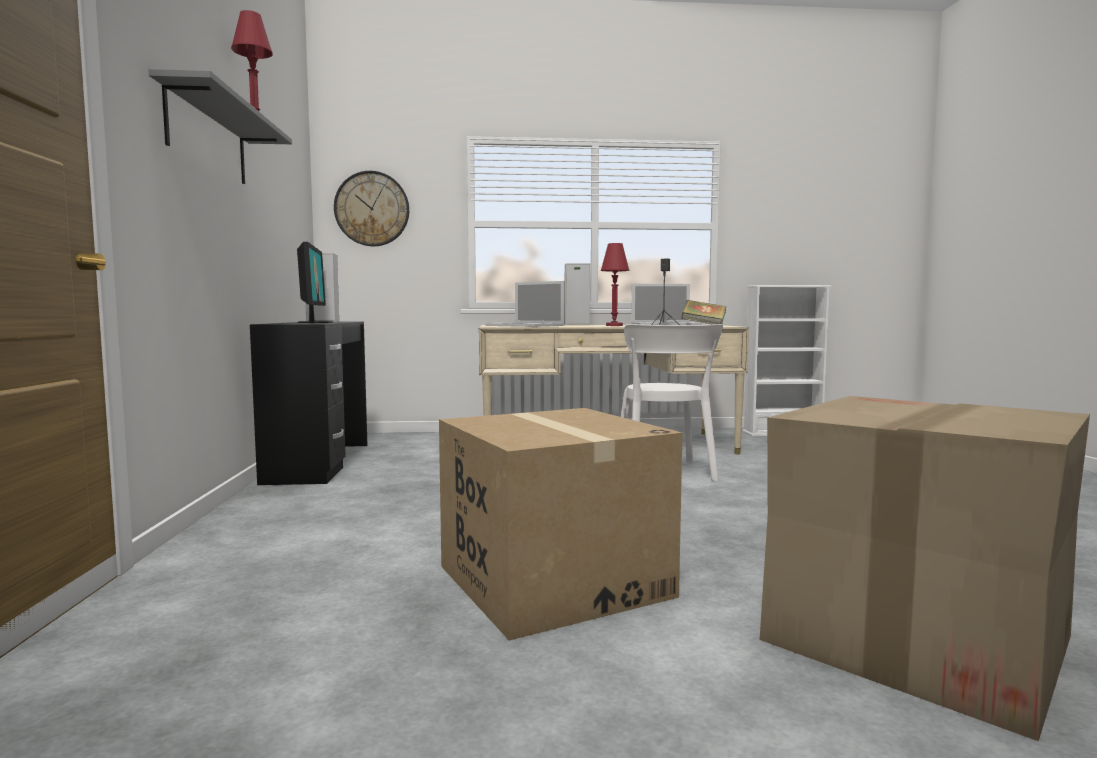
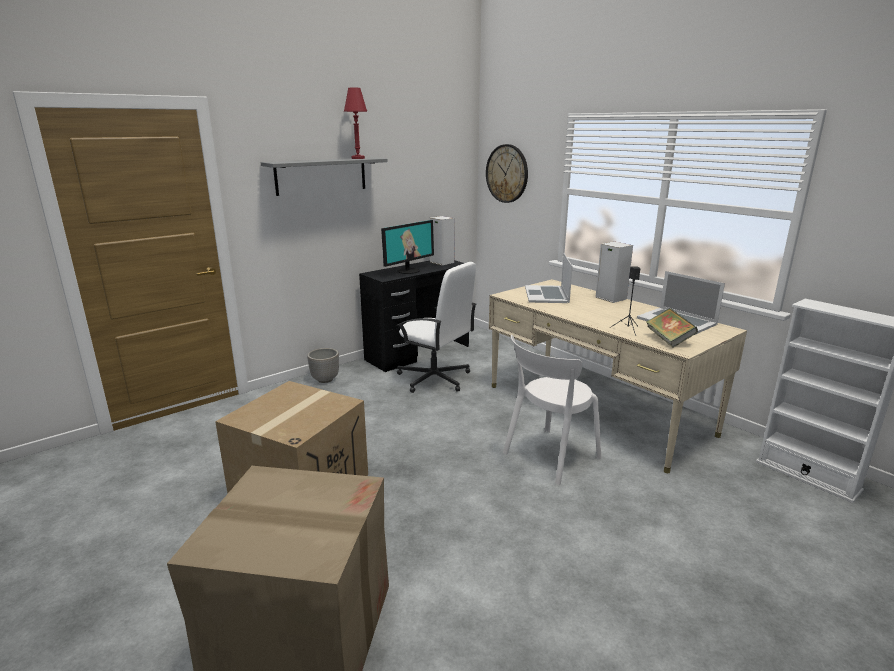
camera: 55 degrees right, 15 degrees up
red table lamp [601,243,629,326] -> none
none -> planter [307,348,339,383]
none -> white office chair [397,262,476,393]

